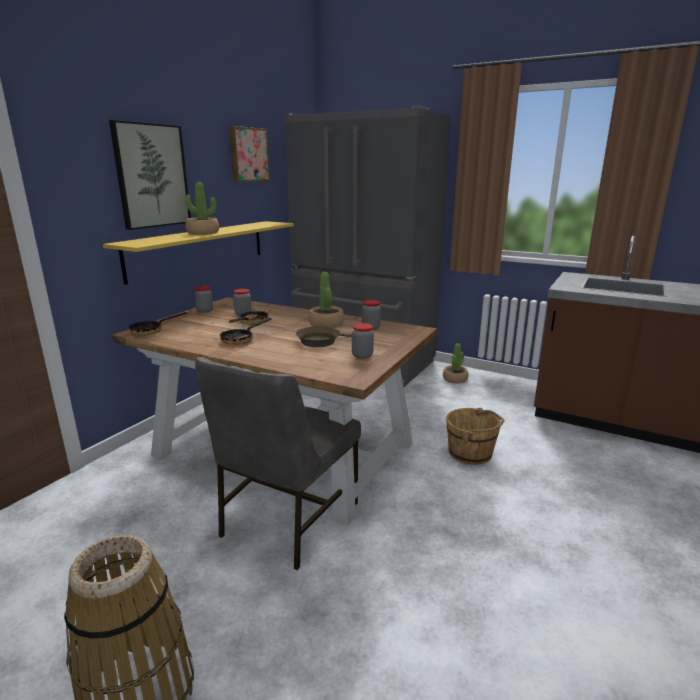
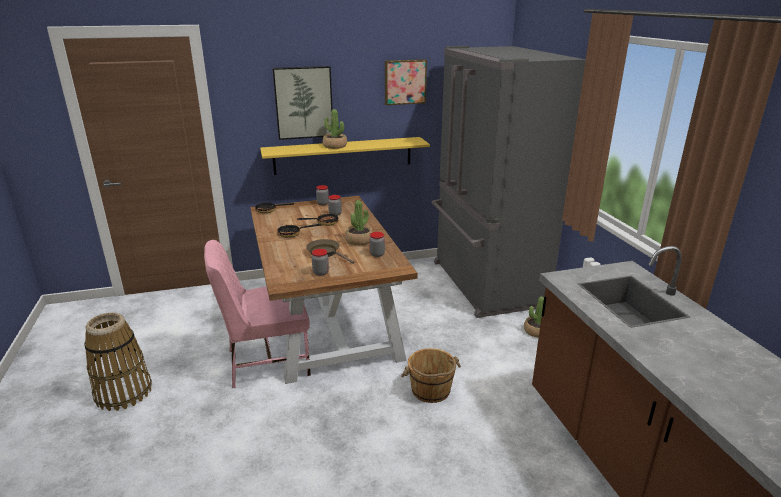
camera: 45 degrees right, 5 degrees up
grey chair [195,357,361,570] -> pink chair [204,240,311,388]

